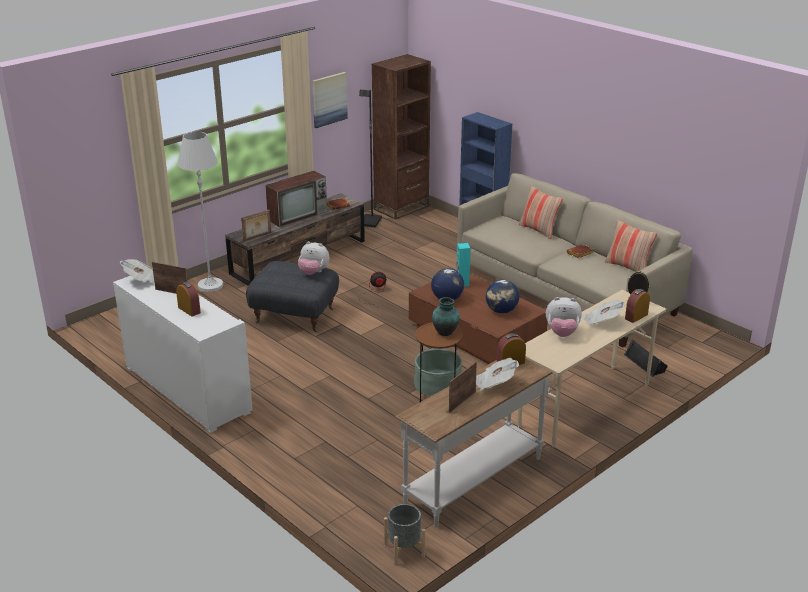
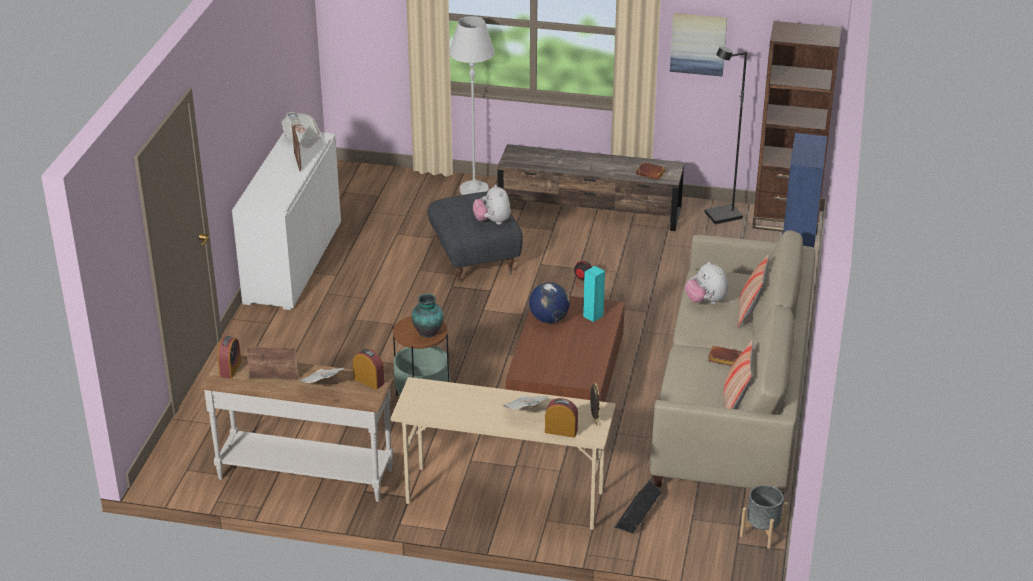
camera: 55 degrees right, 5 degrees up
alarm clock [176,282,201,317] -> alarm clock moved to [217,336,241,378]
picture frame [241,210,271,241] -> none
television [265,171,327,227] -> none
grey planter [384,504,425,565] -> grey planter moved to [740,485,788,549]
globe [486,280,519,313] -> none
plush toy [546,297,582,337] -> plush toy moved to [685,262,728,304]

